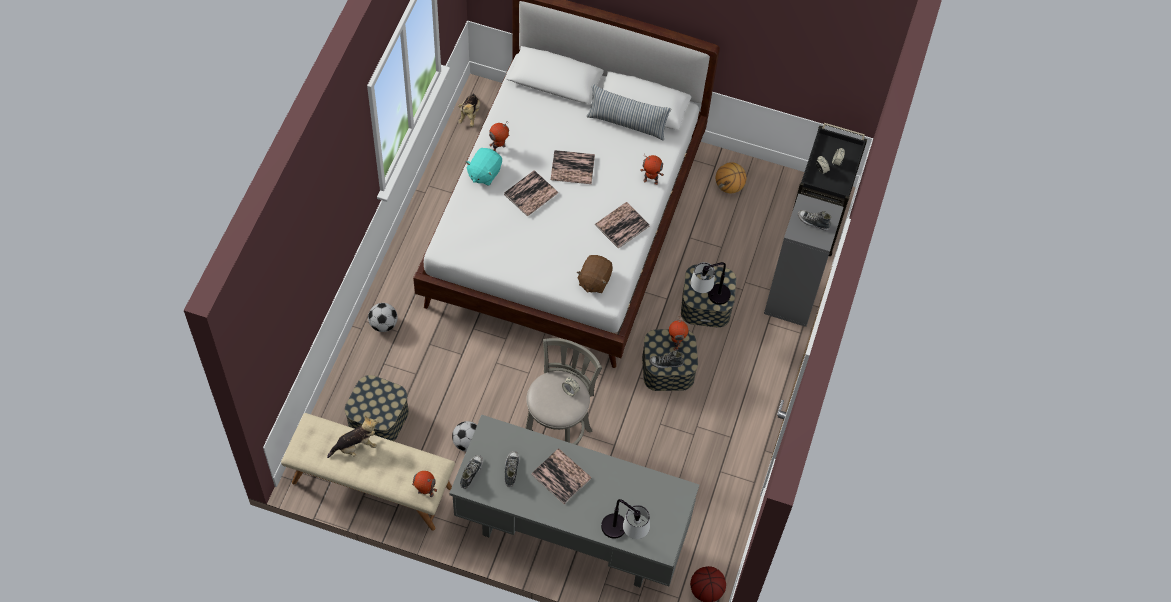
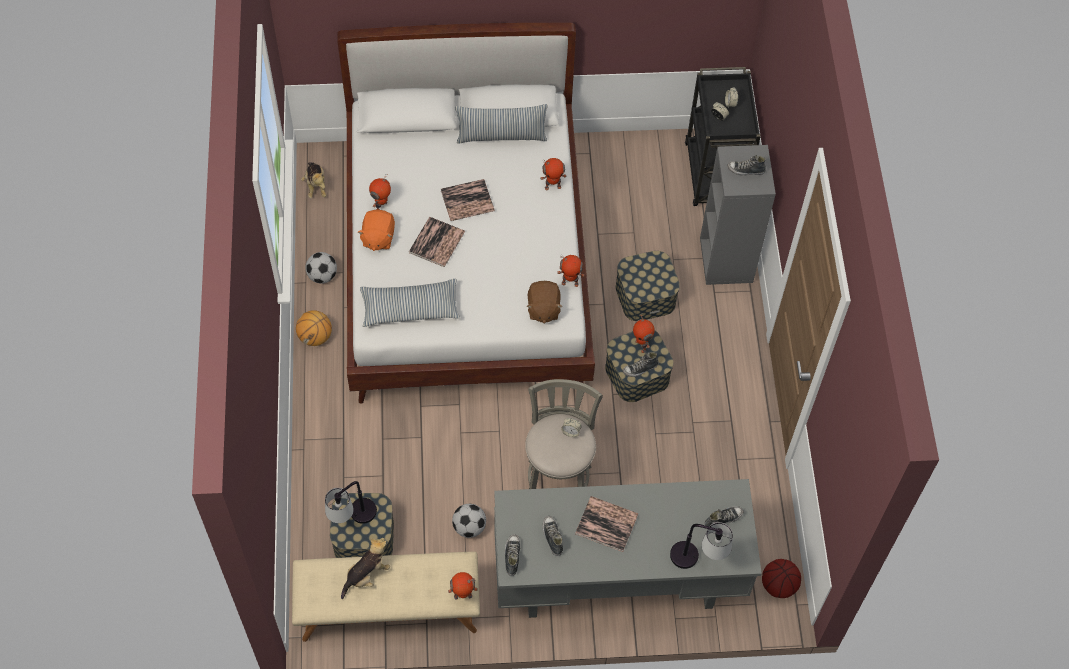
camera: 20 degrees left, 0 degrees up
football [368,303,398,332] -> football moved to [306,252,337,284]
turquoise plush toy [466,148,502,185] -> orange plush toy [358,210,395,251]
book [595,202,650,249] -> none
table lamp [690,262,731,305] -> table lamp moved to [325,481,377,524]
basketball [716,162,746,193] -> basketball moved to [296,310,332,346]
none -> pillow [360,279,460,327]
none -> toy robot [557,254,584,287]
none -> shoe [704,506,743,526]

